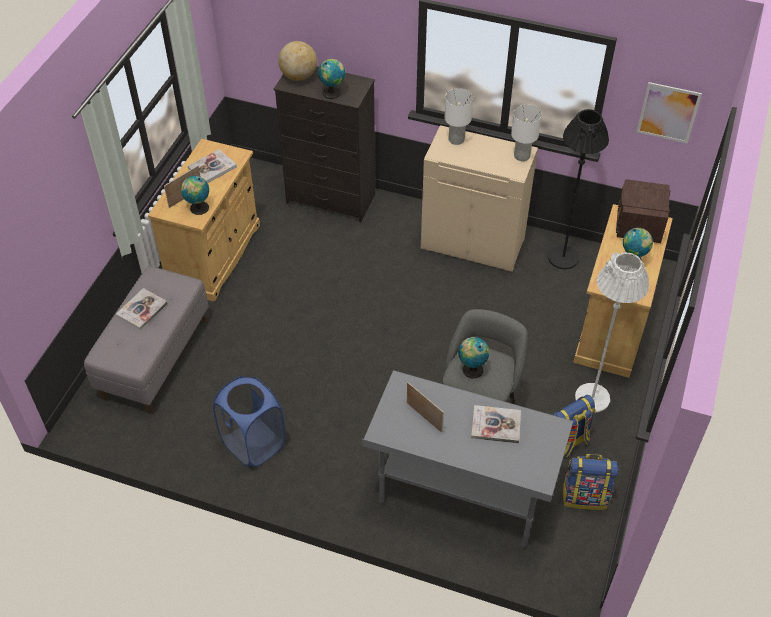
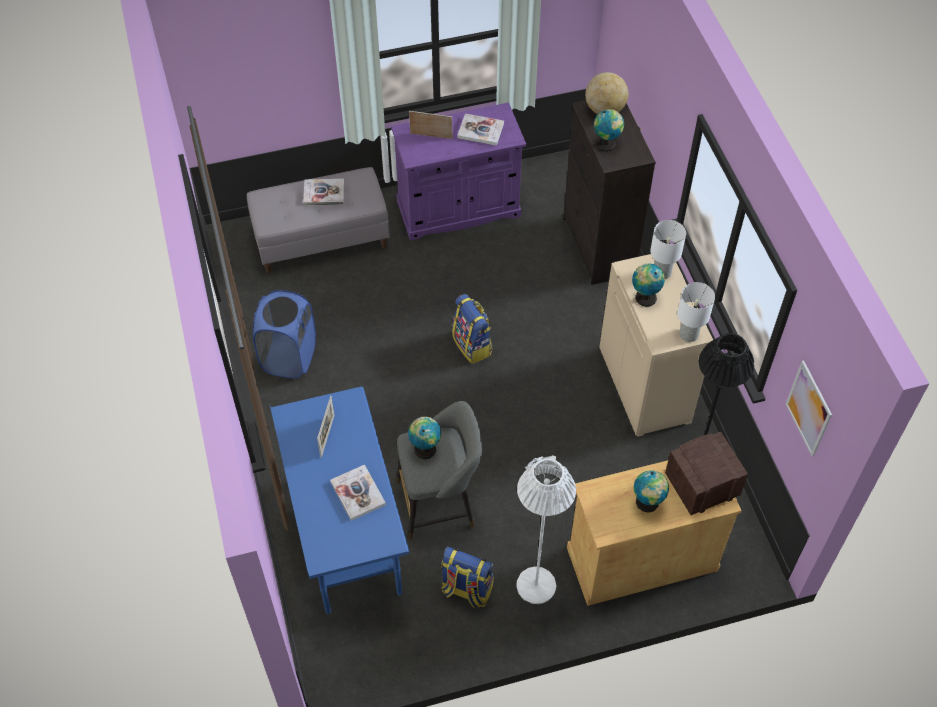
camera: 55 degrees right, 5 degrees up
beige cabinet [148,139,260,302] -> purple cabinet [391,102,526,241]
globe [181,176,209,215] -> globe moved to [632,264,665,307]
grey desk [362,370,573,548] -> blue desk [270,387,409,615]
backpack [562,454,619,510] -> backpack moved to [452,294,493,364]

